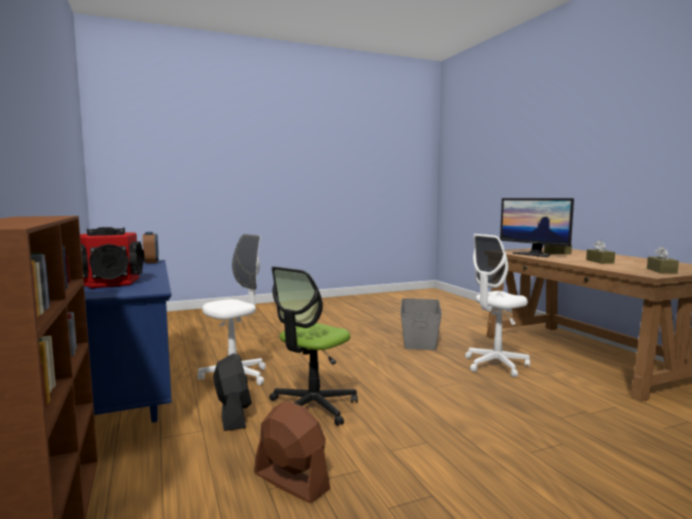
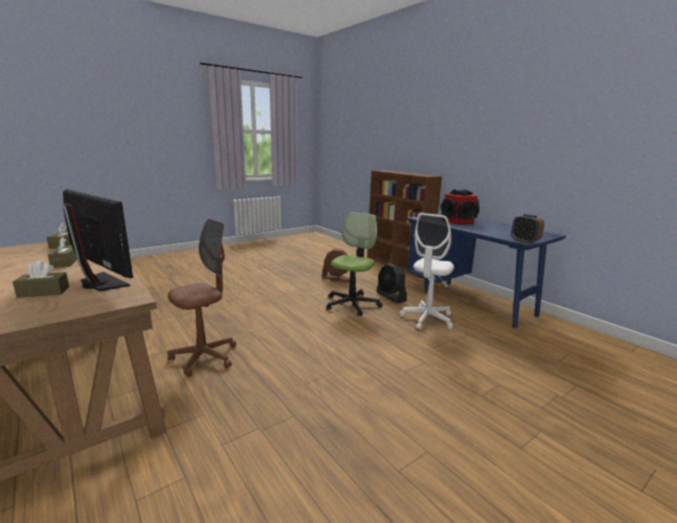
camera: 165 degrees right, 10 degrees up
grey storage box [400,298,442,350] -> none
white office chair [465,234,530,377] -> brown office chair [168,219,236,377]

